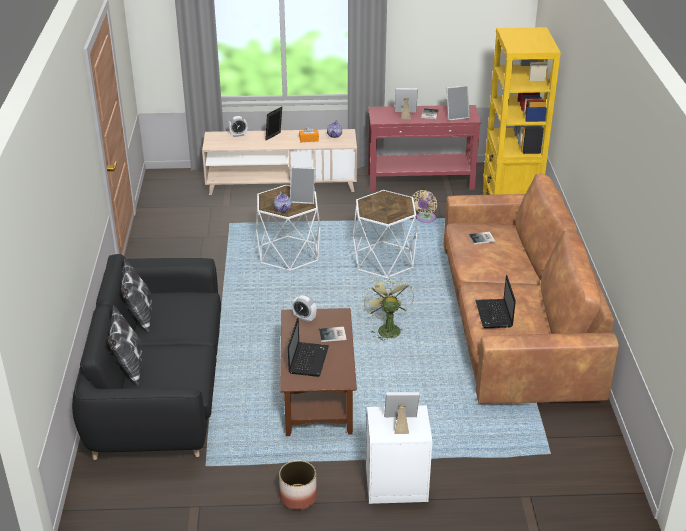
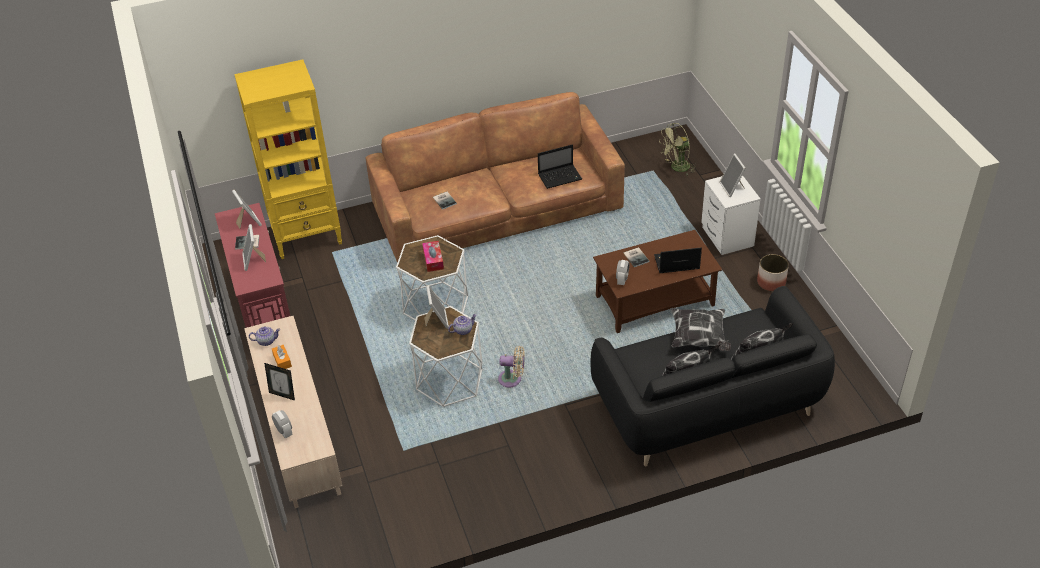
camera: 105 degrees left, 10 degrees up
green fan [364,276,414,341] -> green fan moved to [659,123,697,176]
beige fan [412,190,437,223] -> beige fan moved to [498,346,525,387]
none -> tissue box [422,241,444,272]
none -> pillow [671,308,731,351]

